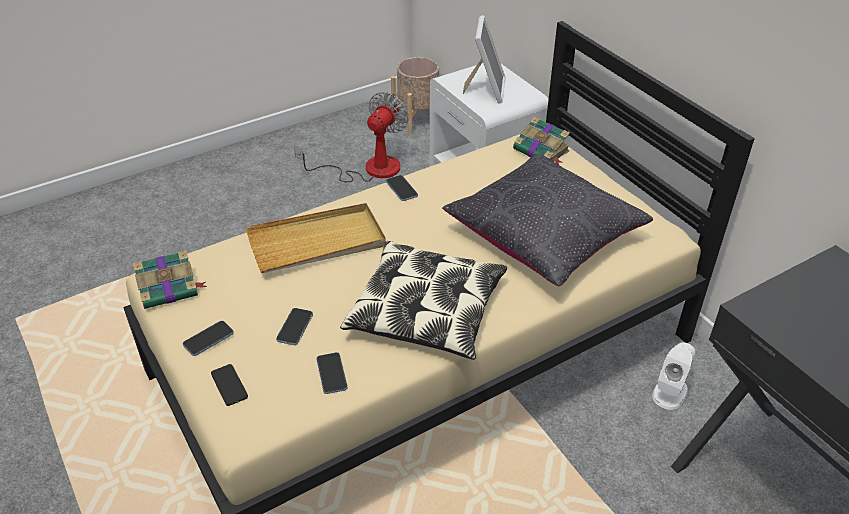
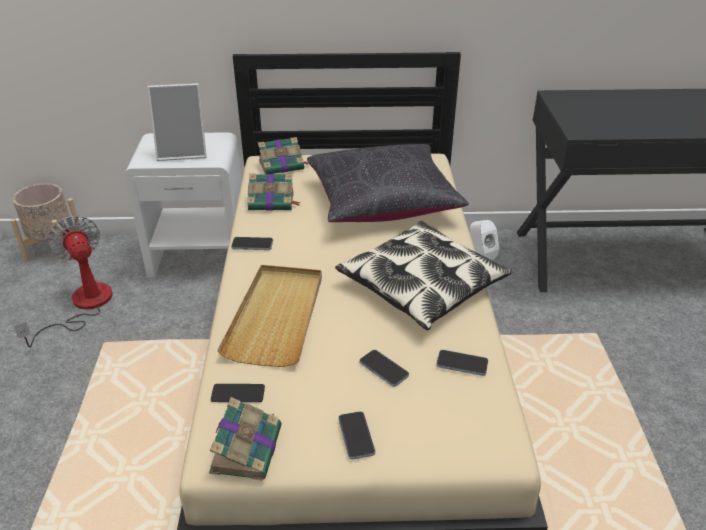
camera: 60 degrees left, 5 degrees down
phone [211,364,248,406] -> phone moved to [211,384,265,402]
picture frame [463,15,505,103] -> picture frame turned 135 degrees clockwise [148,83,207,161]
none -> book [247,174,300,210]

